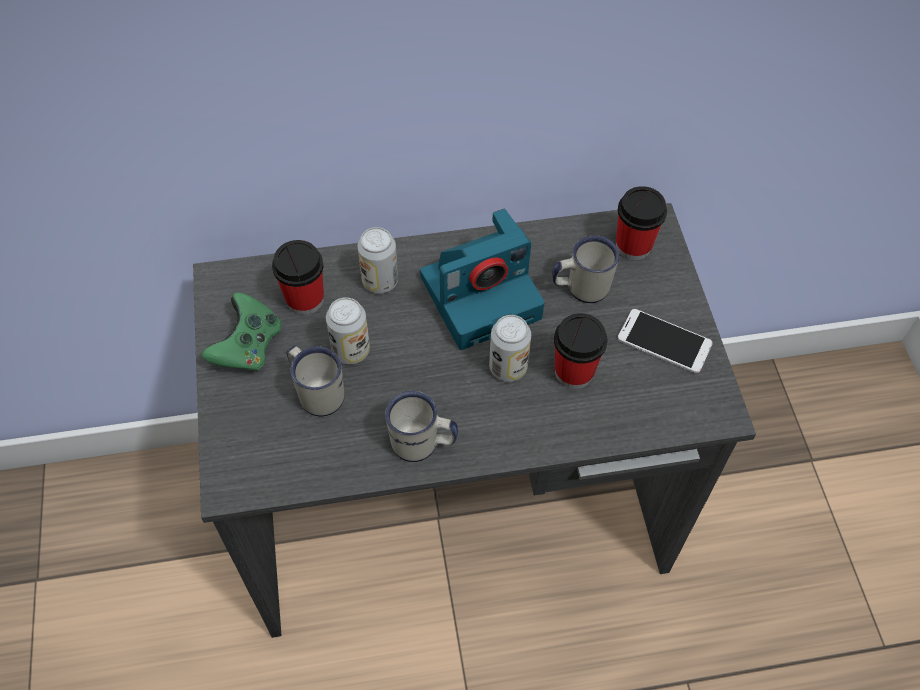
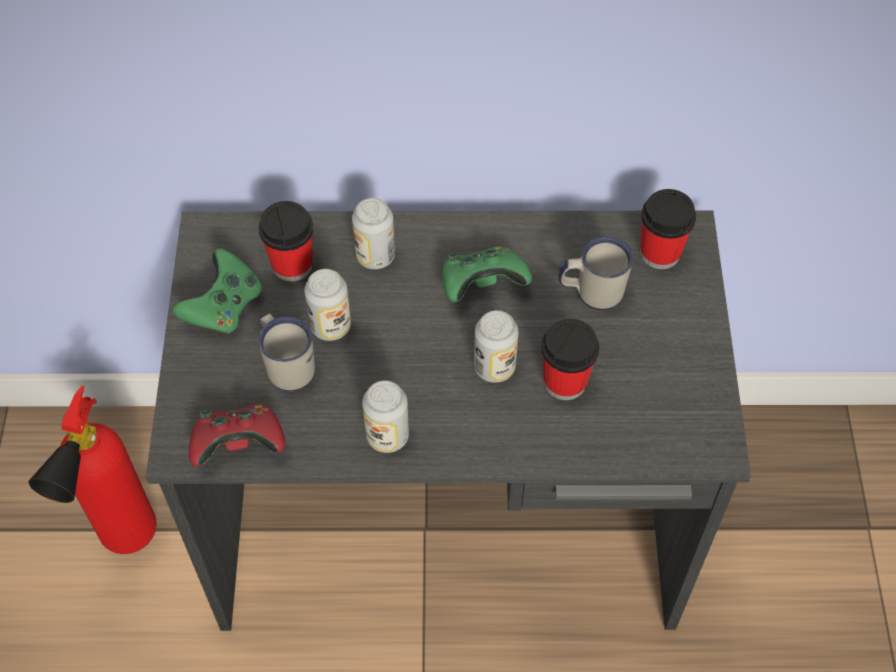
camera: 10 degrees right, 0 degrees up
white mug [385,391,458,462] -> can [362,380,409,453]
camera [420,209,545,350] -> green game controller [443,246,532,302]
phone [618,309,713,373] -> none
none -> fire extinguisher [29,385,157,554]
none -> red game controller [189,404,285,467]

